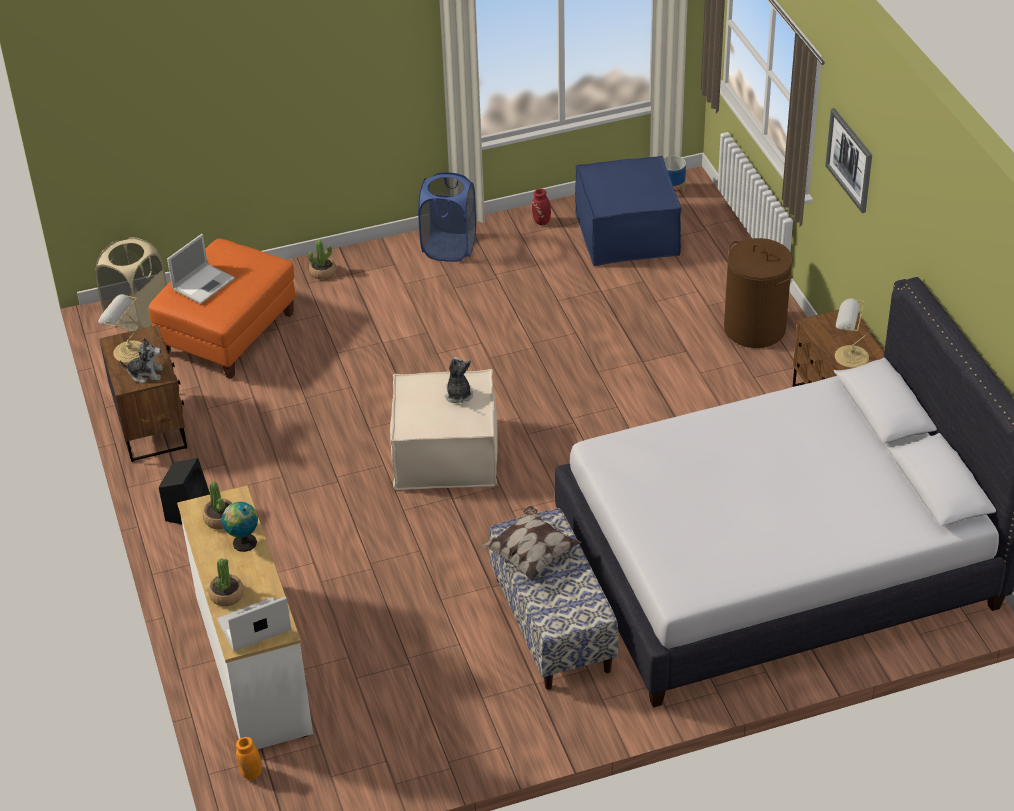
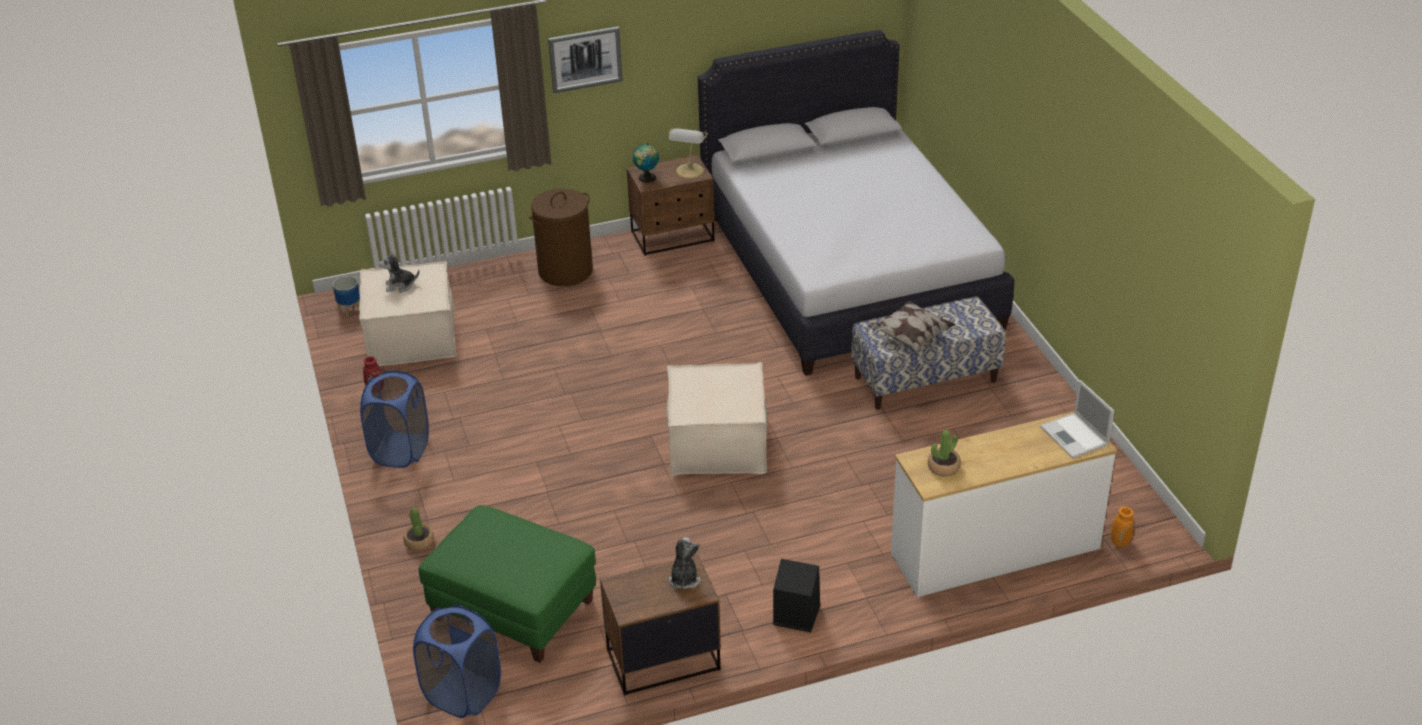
camera: 90 degrees left, 5 degrees down
beige laundry basket [95,237,167,331] -> blue laundry basket [413,605,501,718]
table lamp [98,294,142,363] -> none
orange ottoman [149,239,296,379] -> green ottoman [419,505,596,663]
laptop [167,234,235,304] -> none
potted plant [208,559,244,606] -> none
globe [222,502,258,552] -> globe moved to [633,143,659,183]
plush toy [445,357,473,403] -> plush toy moved to [379,251,419,292]
blue ottoman [575,156,682,266] -> beige ottoman [359,261,457,366]

